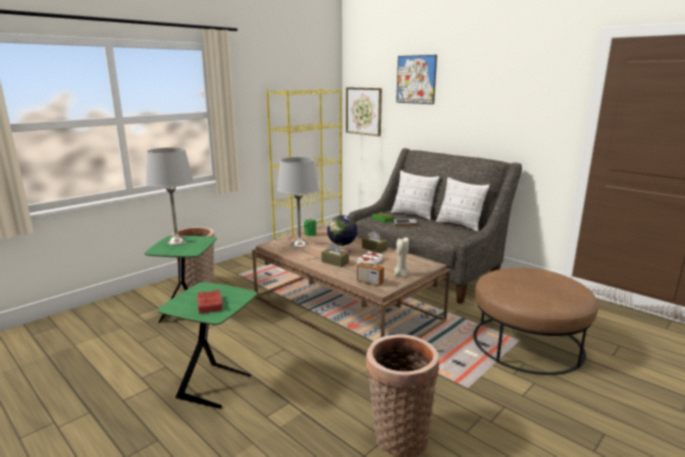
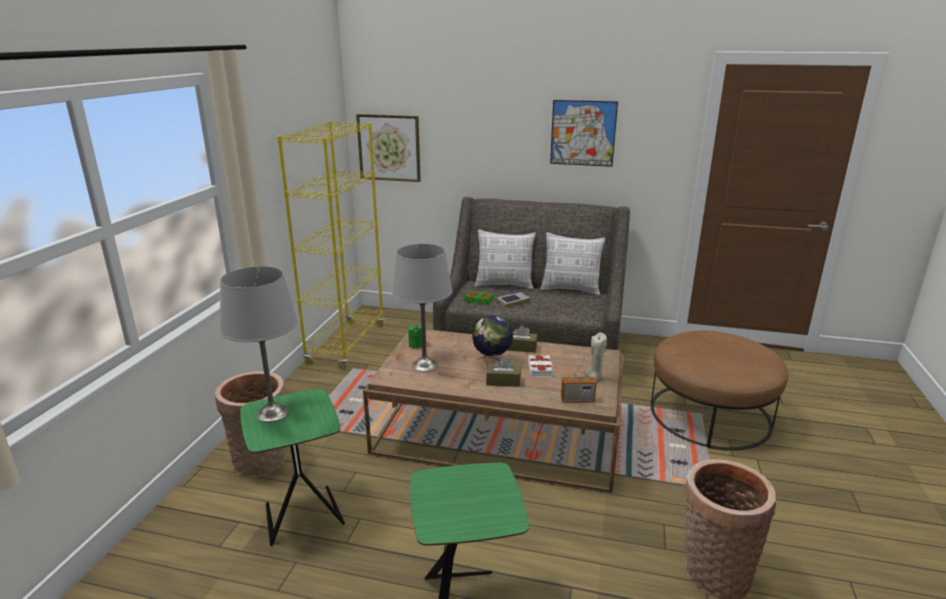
camera: 30 degrees left, 5 degrees up
red book [197,290,223,314] -> none
picture [396,55,437,104] -> picture moved to [550,100,618,167]

